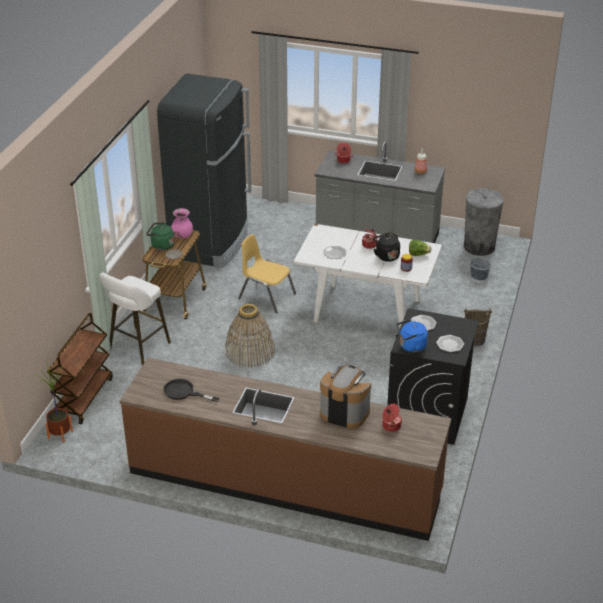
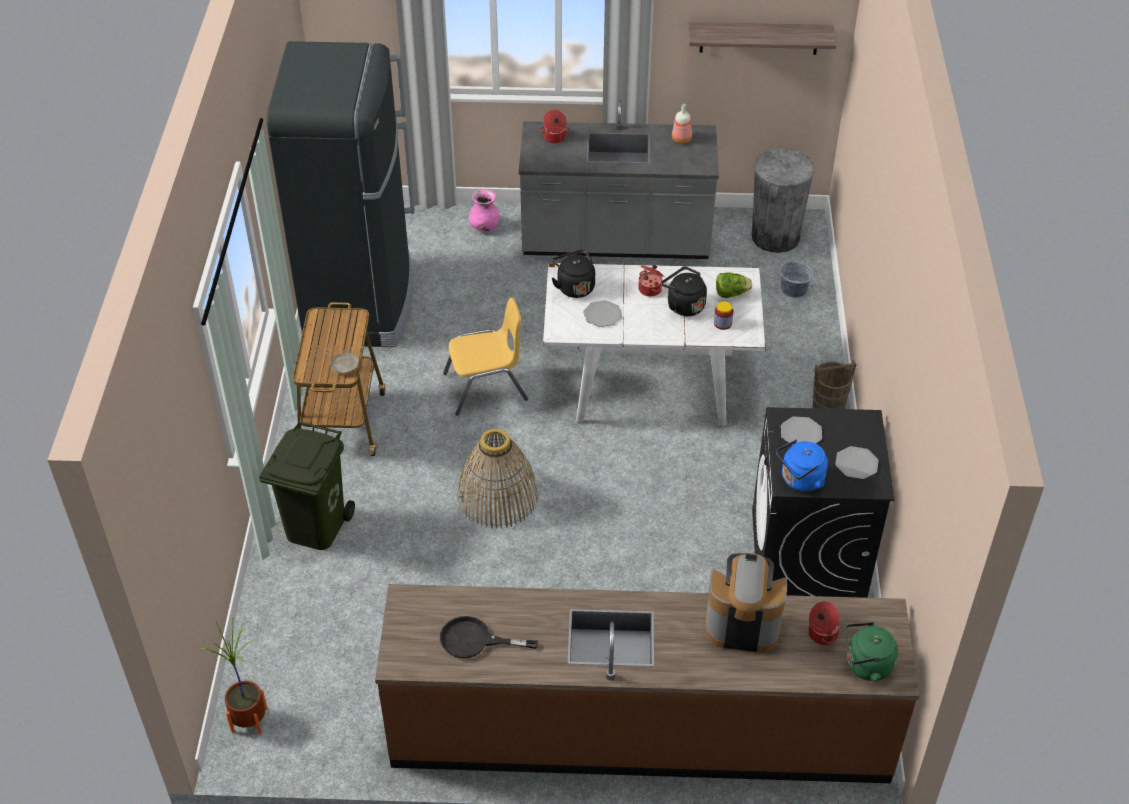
camera: 15 degrees left, 10 degrees up
brown cart [47,313,113,424] -> none
white stool [99,272,171,365] -> green trash can [259,421,355,550]
green kettle [146,222,175,250] -> green kettle moved to [845,622,898,682]
pink vase [171,208,193,238] -> pink vase moved to [469,189,500,232]
yellow chair [238,234,296,313] -> yellow chair turned 150 degrees clockwise [443,298,528,416]
none -> black kettle [551,249,595,298]
none -> shelf [688,22,836,55]

